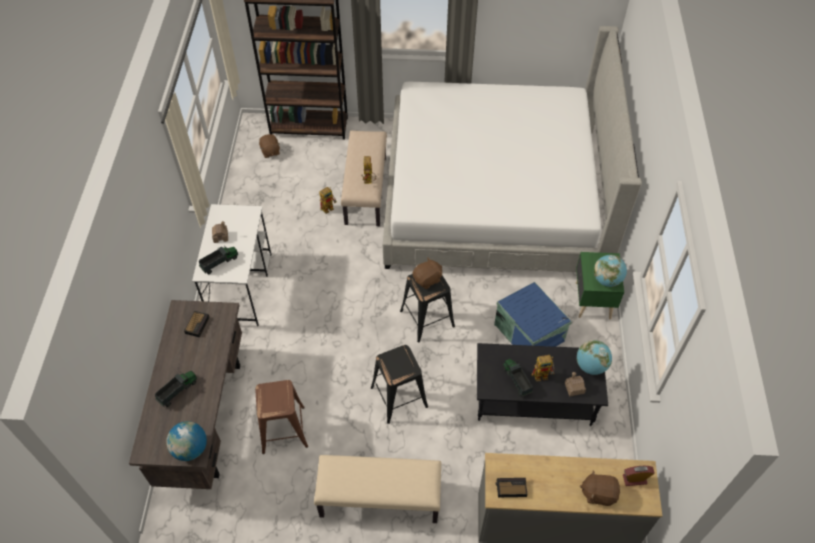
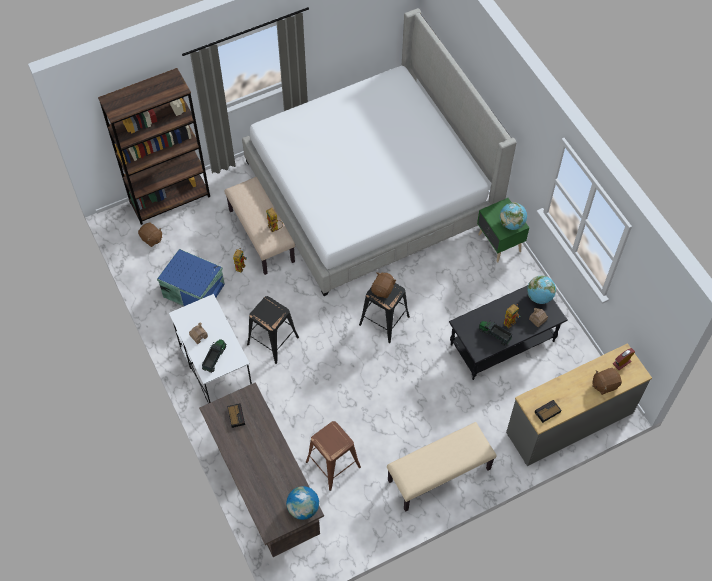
camera: 30 degrees left, 5 degrees up
toy truck [155,371,197,407] -> none
black stool [371,345,428,424] -> black stool moved to [247,296,299,364]
blue storage box [494,282,572,347] -> blue storage box moved to [157,249,225,306]

